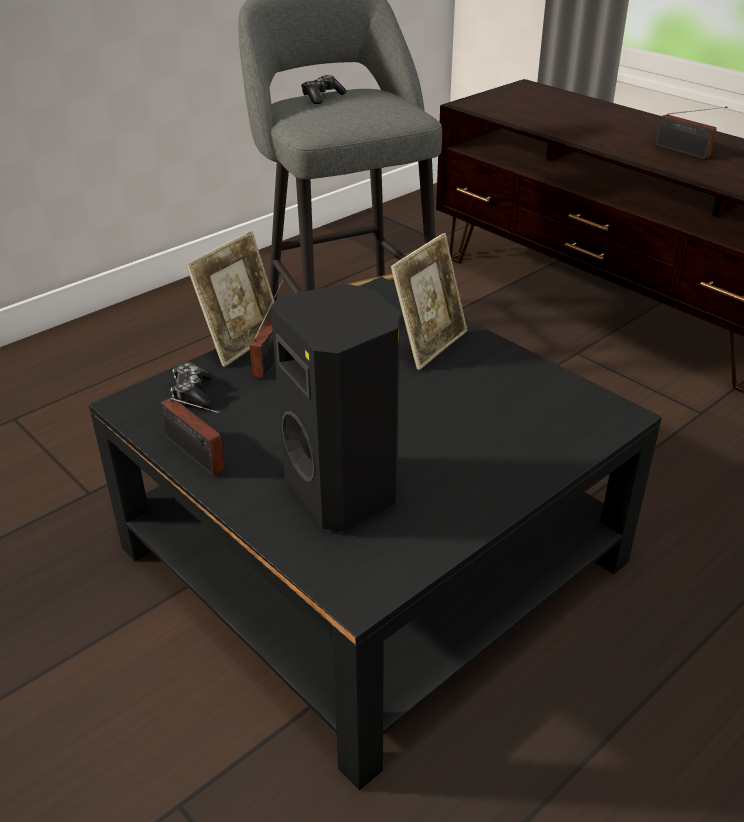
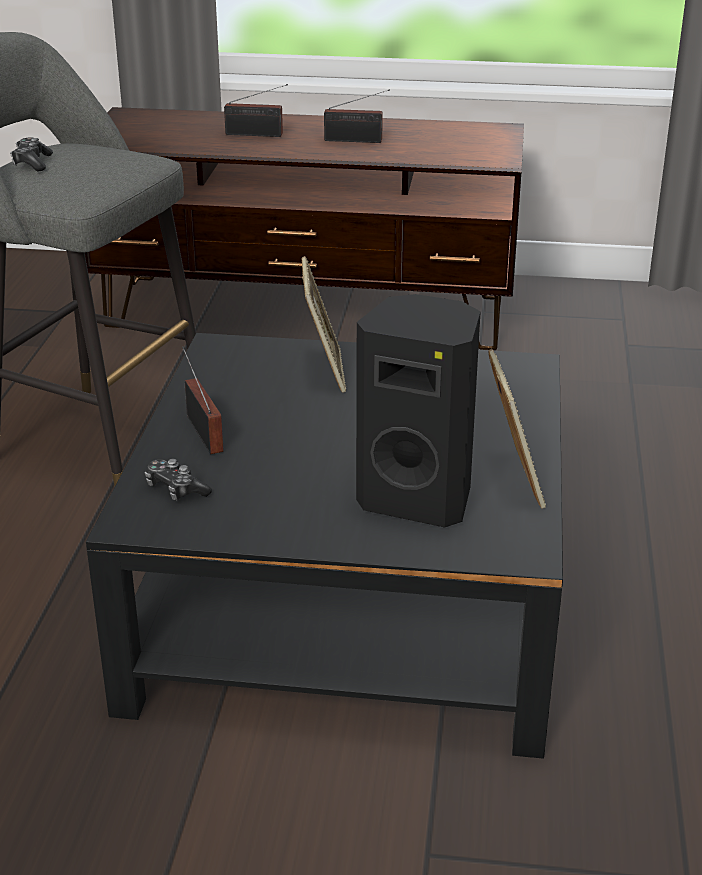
camera: 40 degrees left, 5 degrees down
radio [160,397,225,476] -> radio moved to [224,84,288,137]
picture frame [186,231,275,367] -> picture frame moved to [488,349,546,509]

